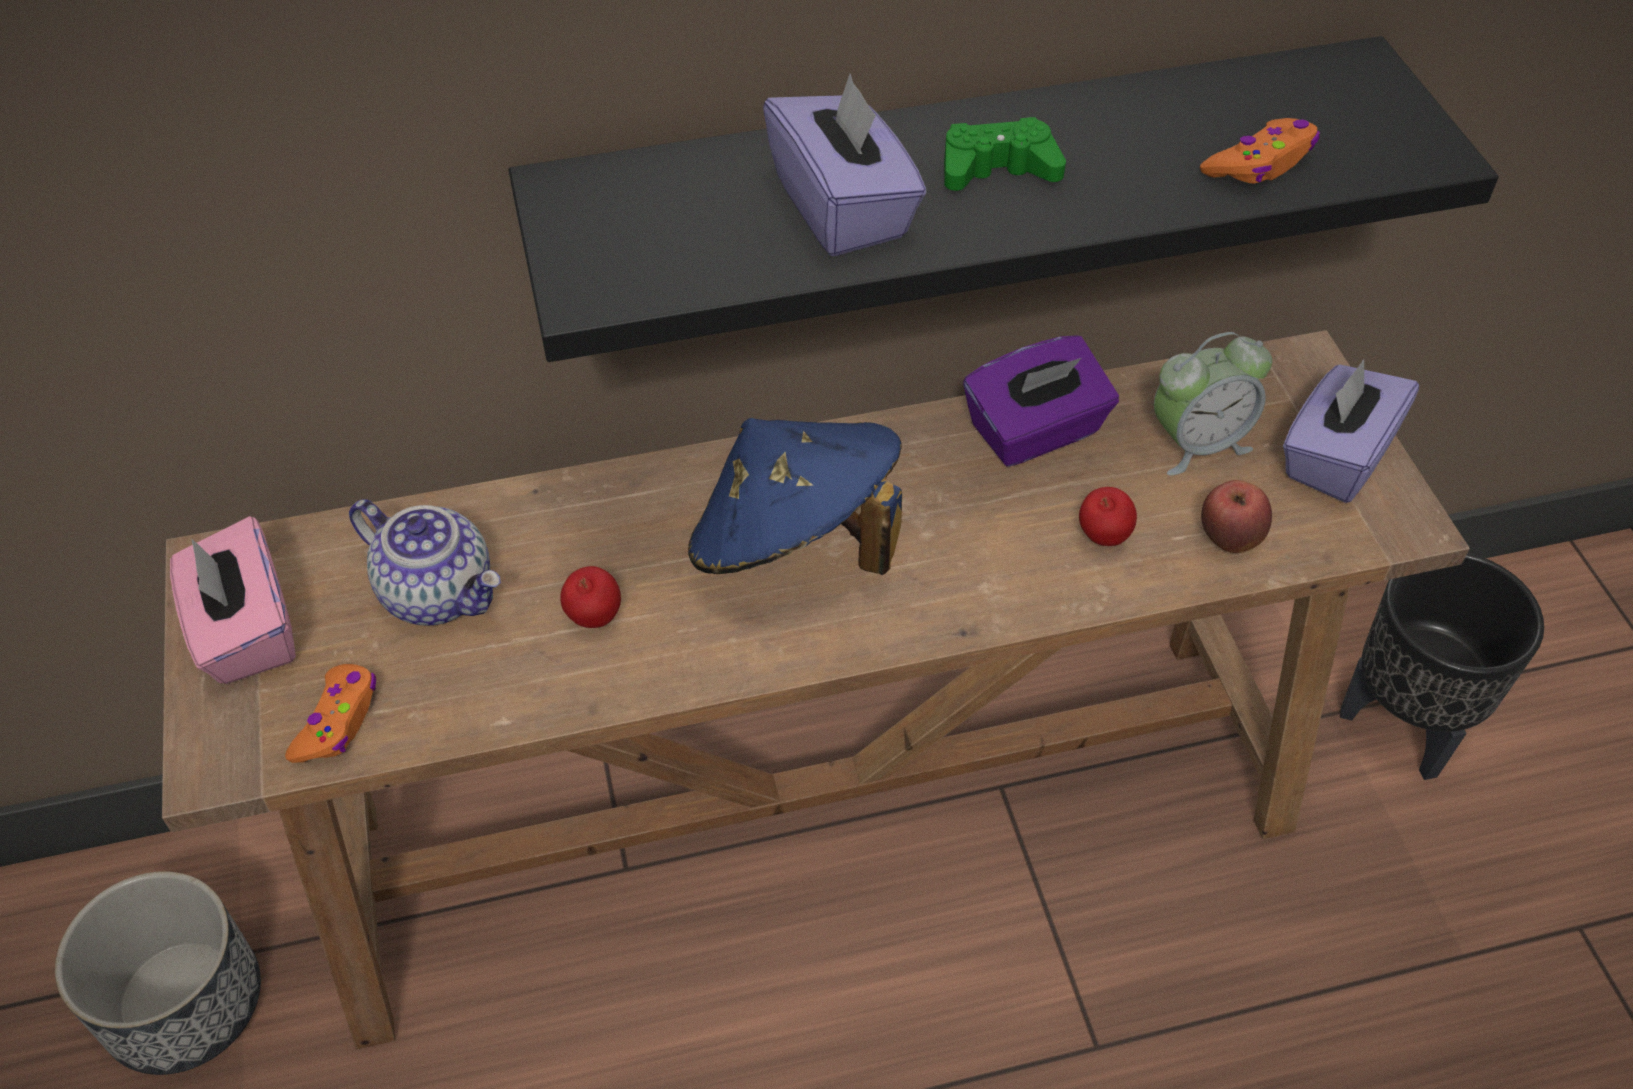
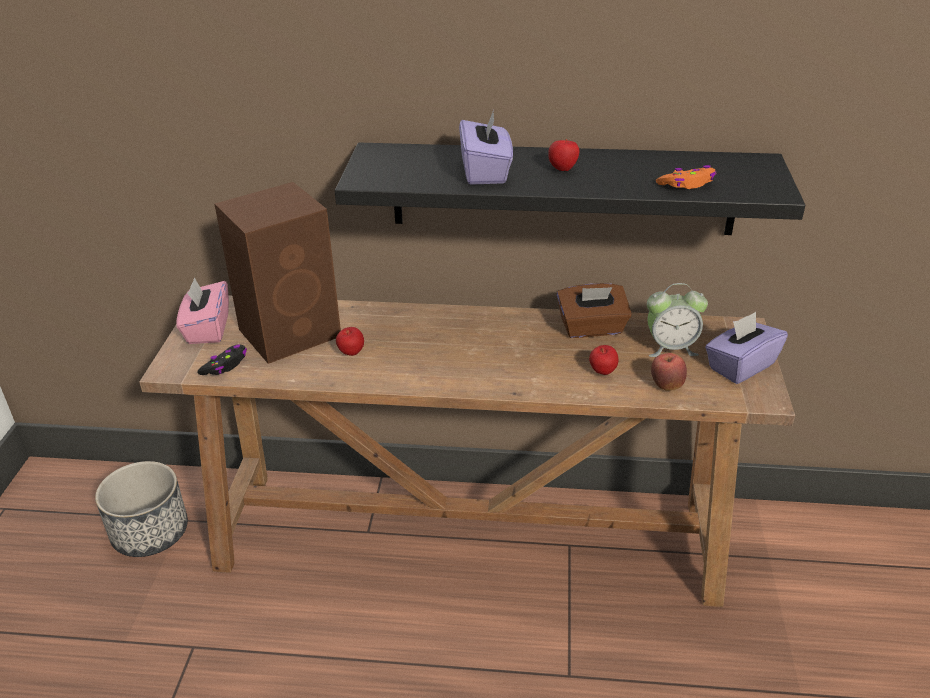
camera: 20 degrees right, 15 degrees down
orange game controller [285,664,376,763] -> black game controller [197,344,247,375]
teapot [349,499,501,626] -> brown speaker [214,182,341,364]
blue hat [688,418,902,575] -> none
green game controller [944,117,1066,191] -> apple [548,139,580,171]
purple tissue box [963,335,1119,467] -> brown tissue box [557,283,632,338]
black planter [1340,553,1544,780] -> none

